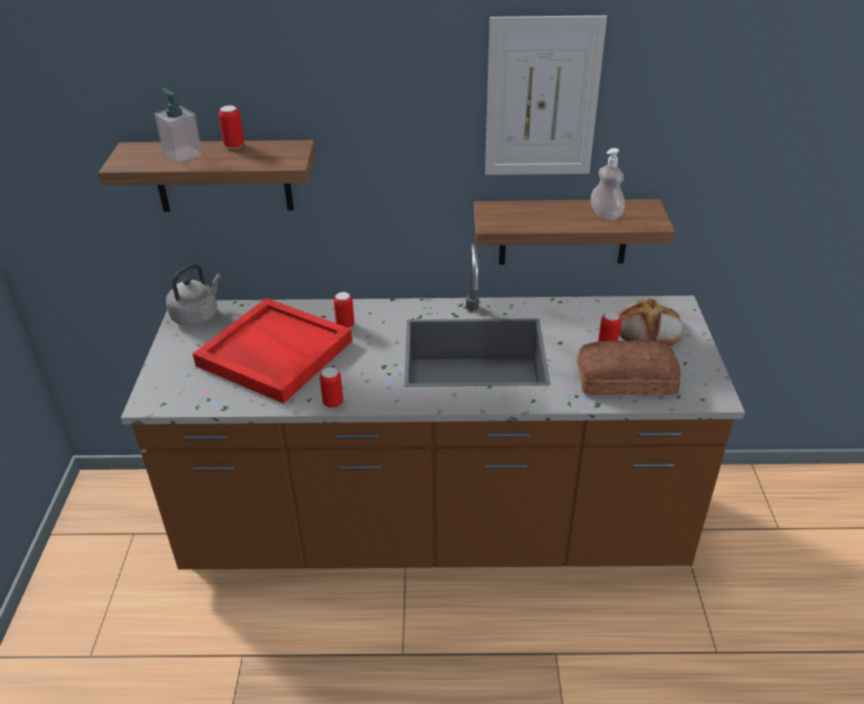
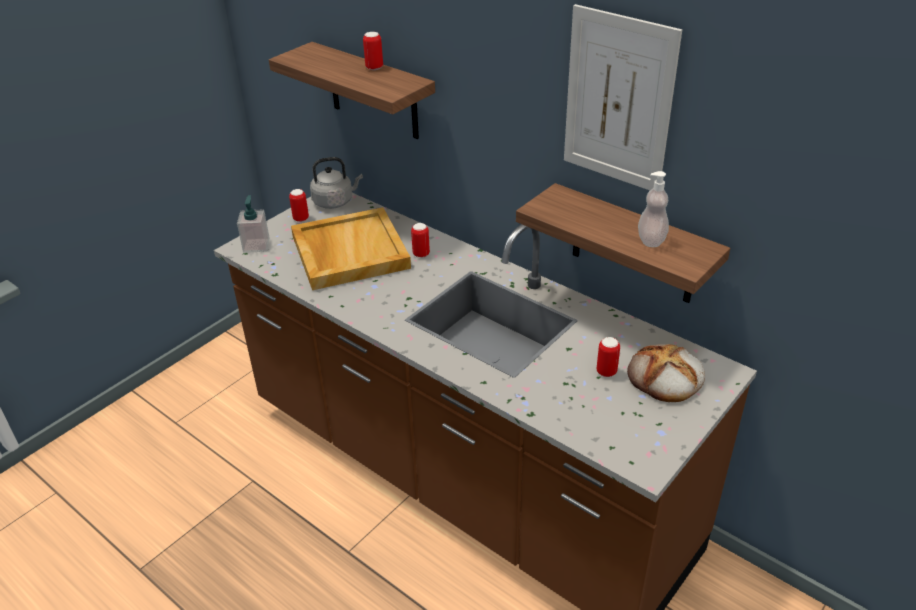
camera: 40 degrees right, 0 degrees up
soap dispenser [154,89,203,163] -> soap dispenser moved to [237,195,270,253]
red tray [193,298,352,404] -> beige tray [291,207,411,290]
can [320,367,343,408] -> can moved to [289,189,309,222]
bread [577,340,681,395] -> none

